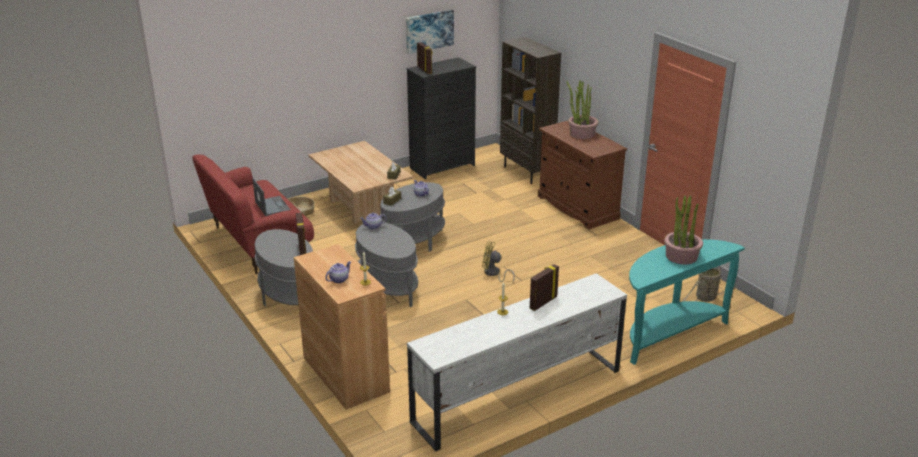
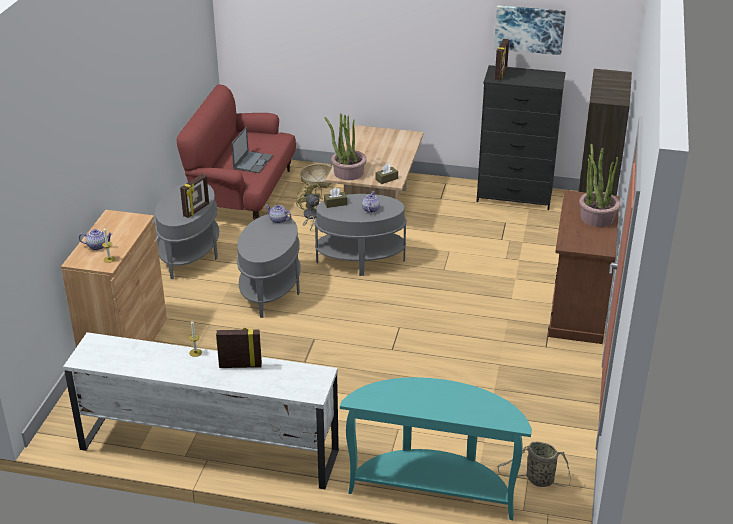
camera: 45 degrees right, 5 degrees up
yellow fan [482,241,515,282] -> yellow fan moved to [296,183,323,231]
potted plant [664,195,703,264] -> potted plant moved to [325,113,367,180]

